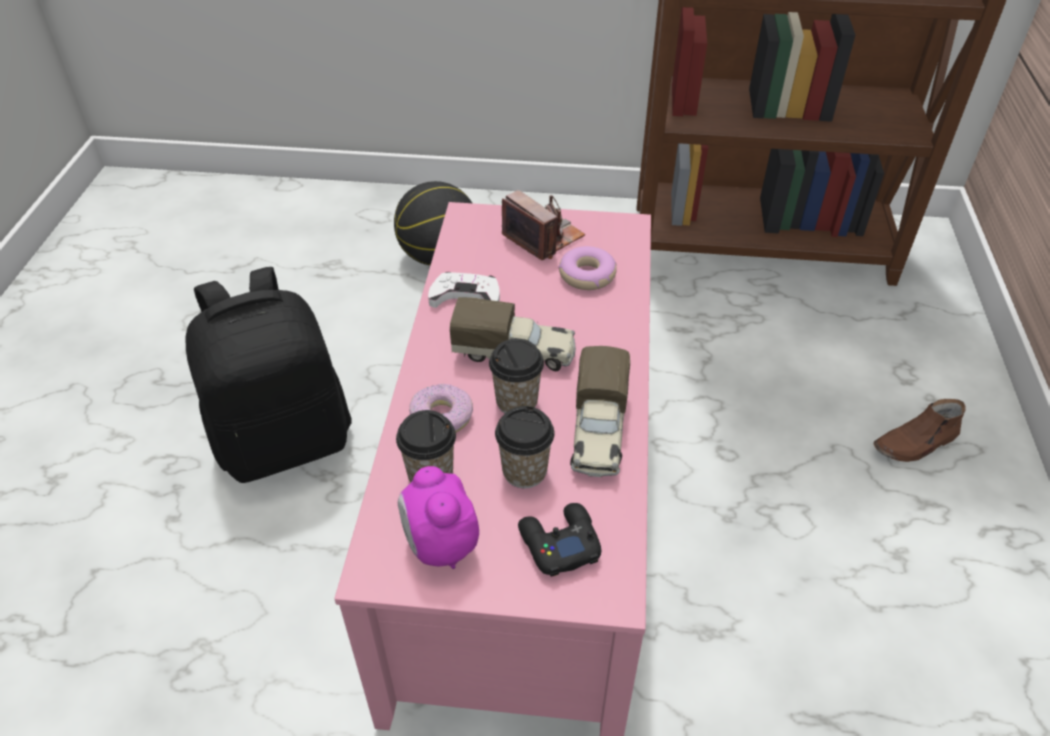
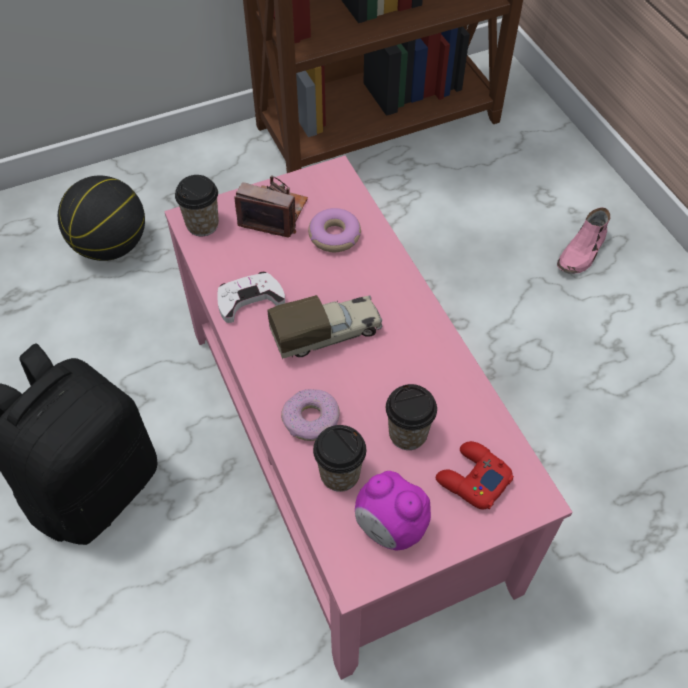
camera: 30 degrees left, 10 degrees up
cup [489,339,544,413] -> cup moved to [175,175,219,236]
black game controller [518,503,602,577] -> red game controller [436,441,514,510]
toy truck [570,346,630,477] -> none
brown shoe [873,399,966,462] -> pink shoe [557,207,610,274]

